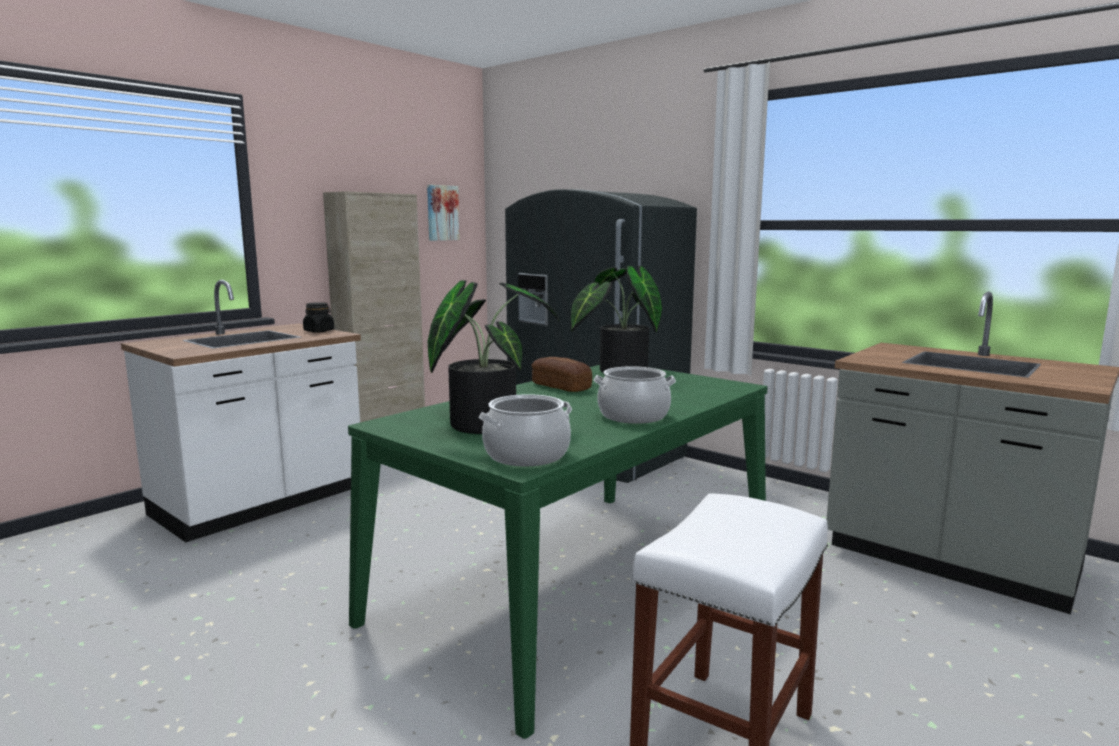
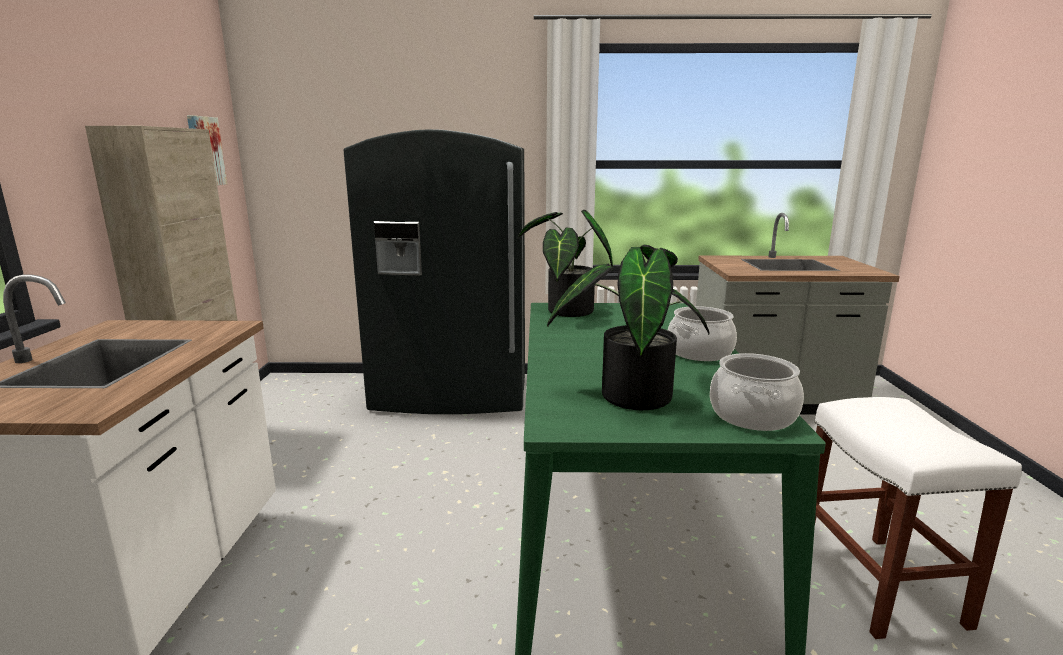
camera: 40 degrees left, 5 degrees up
black jar [303,302,334,332] -> none
bread [531,357,592,392] -> none

